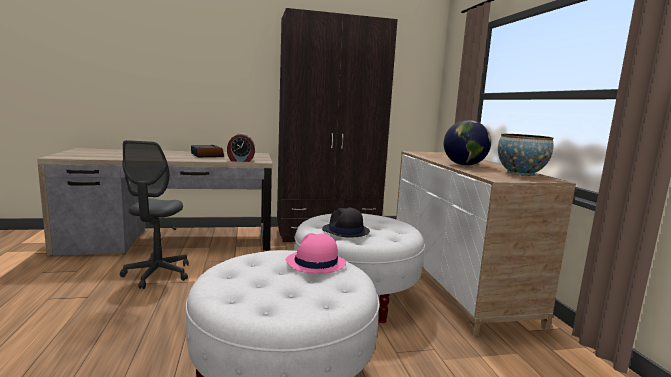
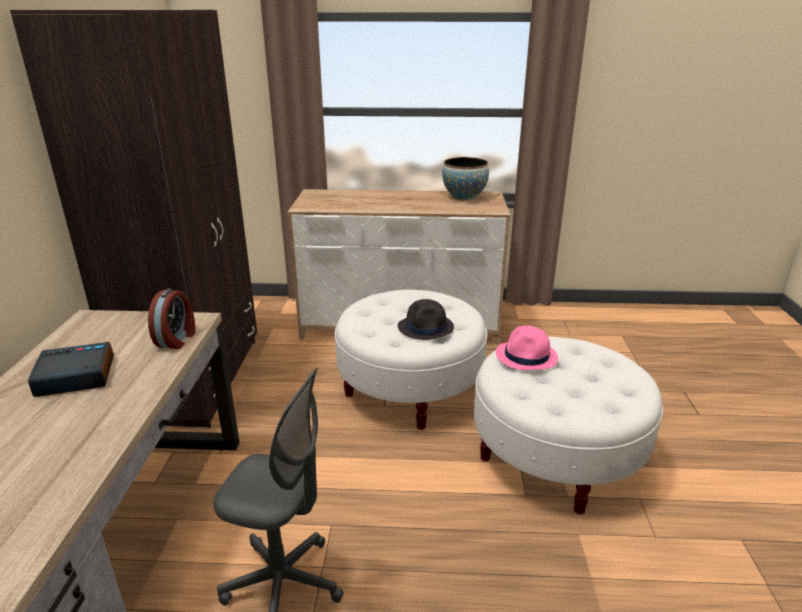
camera: 75 degrees left, 15 degrees up
globe [444,120,491,166] -> none

